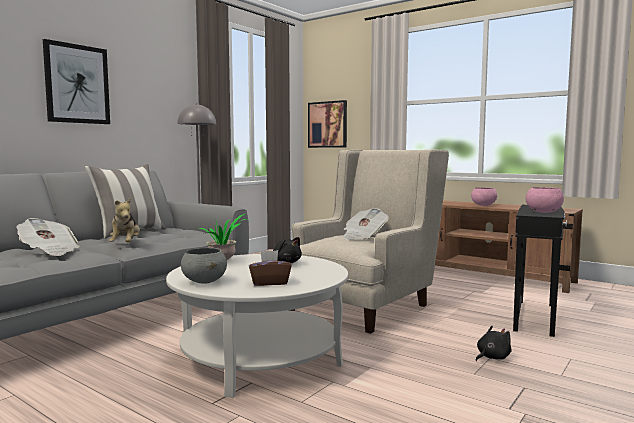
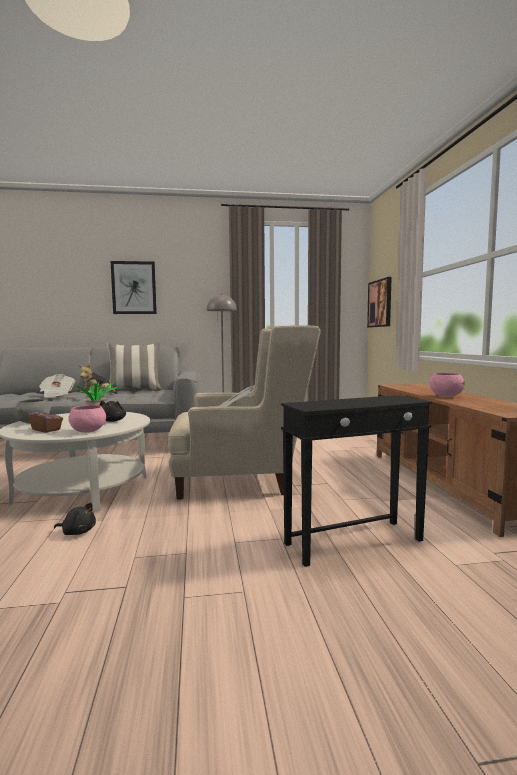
camera: 45 degrees right, 0 degrees up
black plush toy [476,326,512,361] -> black plush toy moved to [54,503,96,535]
pink bowl [525,187,564,213] -> pink bowl moved to [68,405,106,433]

